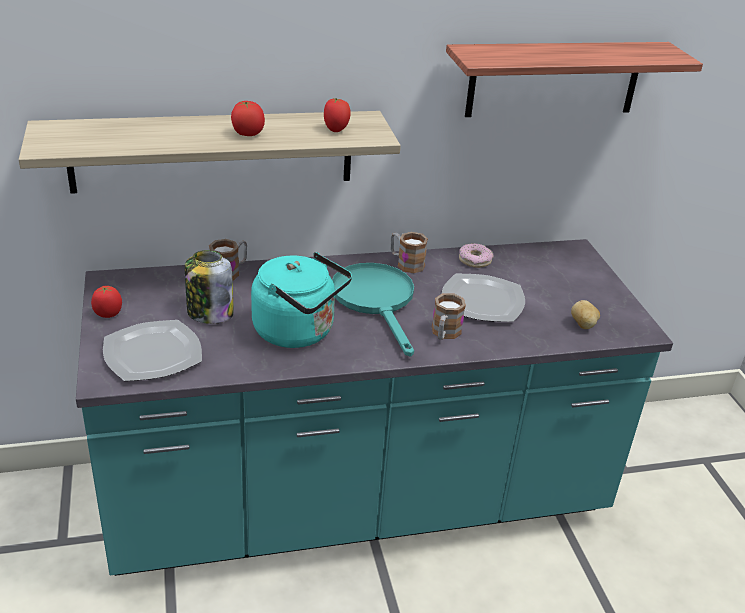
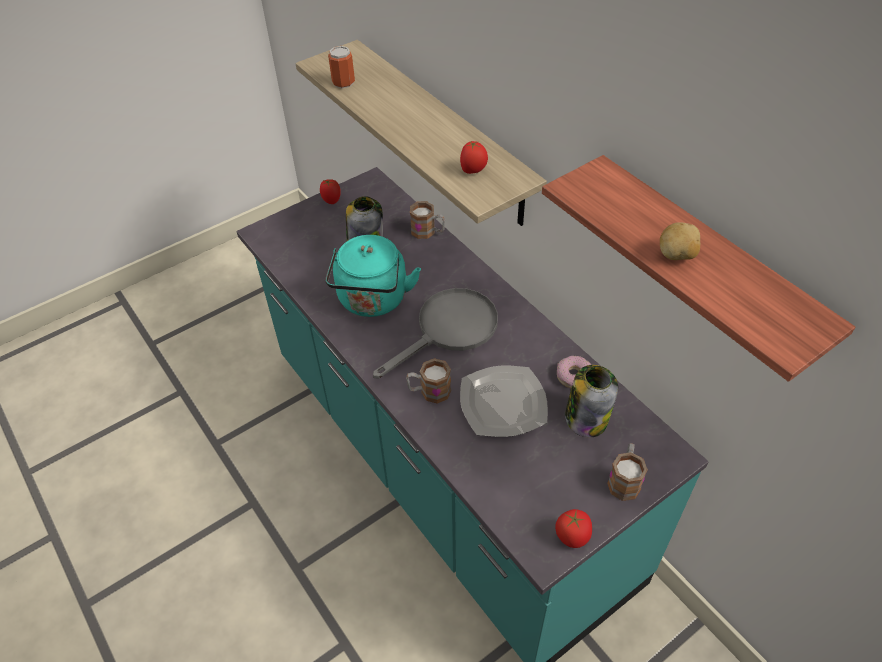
camera: 70 degrees right, 15 degrees up
plate [103,320,202,381] -> none
tomato [231,101,265,136] -> tomato moved to [555,509,592,548]
turquoise frying pan [332,263,414,357] -> grey frying pan [373,288,498,379]
mug [391,232,428,273] -> mug moved to [607,443,648,501]
potato [571,300,600,329] -> potato moved to [660,222,700,260]
none -> can [328,46,355,88]
none -> jar [565,365,618,438]

